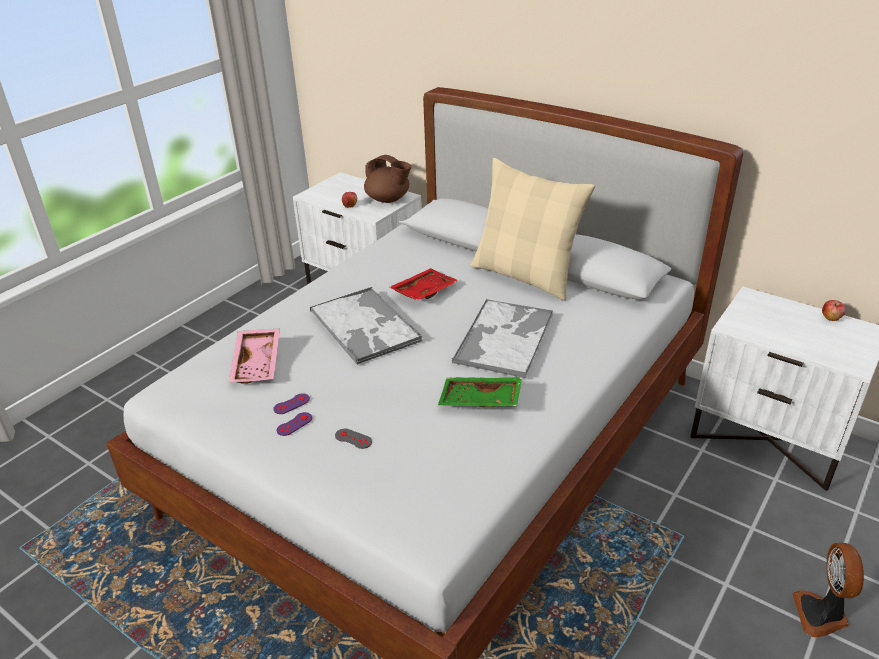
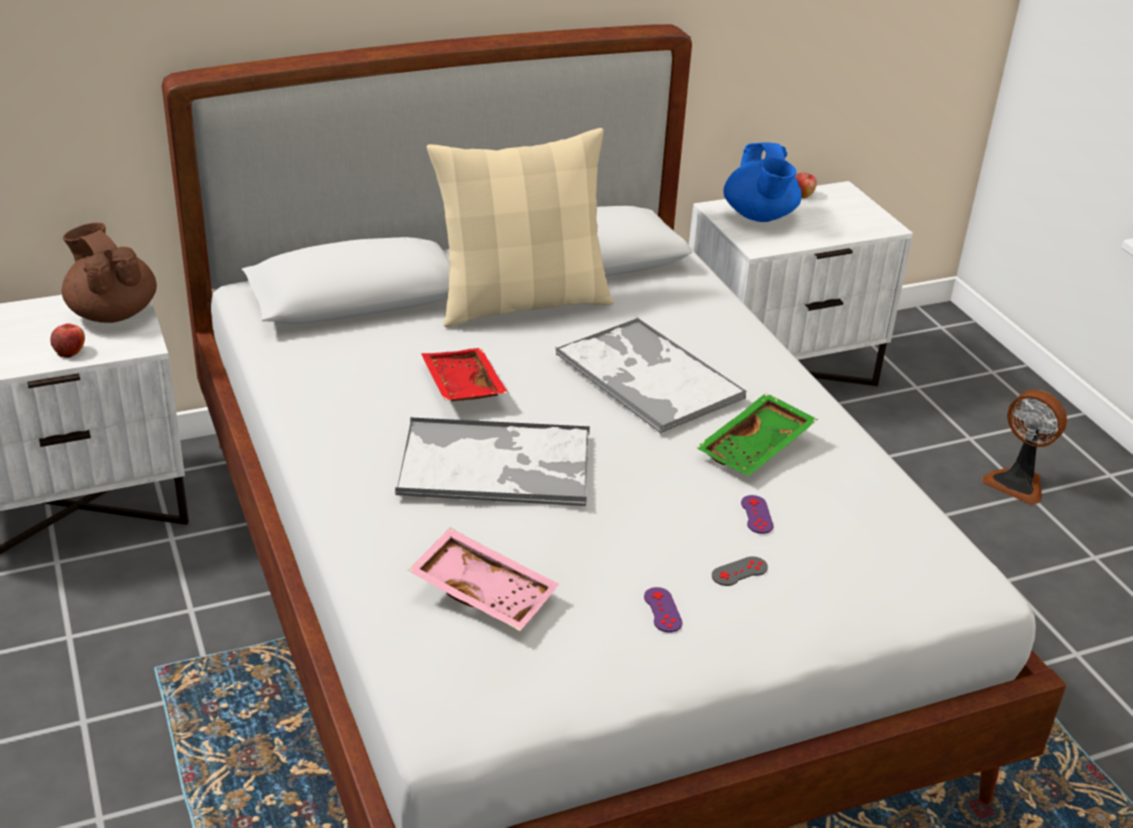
camera: 60 degrees left, 0 degrees up
purple game controller [273,394,310,414] -> purple game controller moved to [741,495,773,534]
brown teapot [364,155,411,203] -> brown teapot turned 105 degrees counterclockwise [62,223,157,323]
none -> blue teapot [723,143,802,222]

